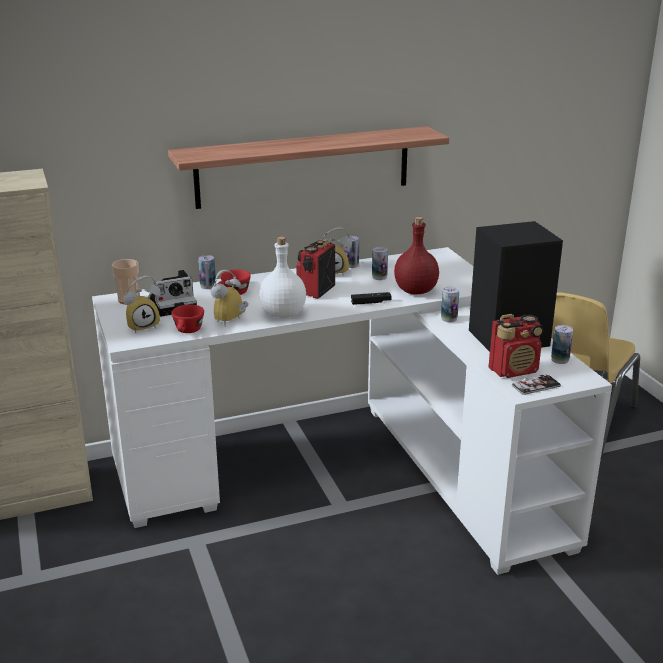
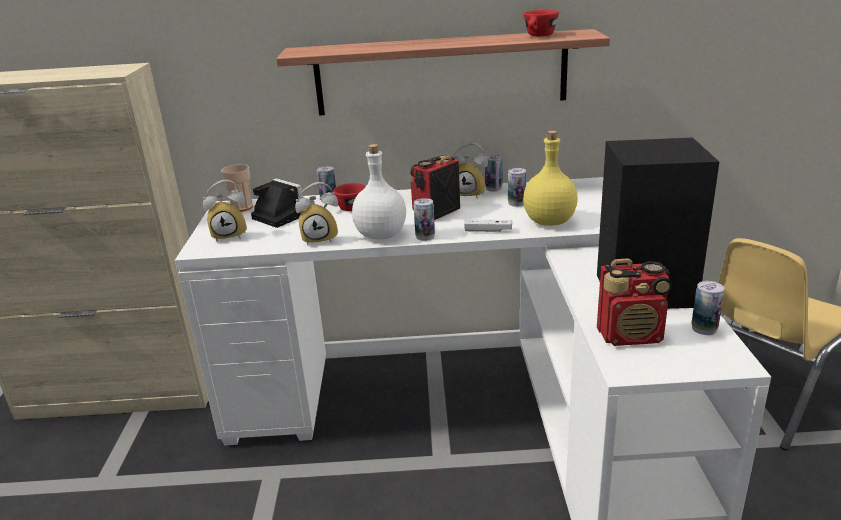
camera: 20 degrees right, 0 degrees up
camera [150,270,197,317] -> camera turned 135 degrees counterclockwise [251,178,315,228]
red cup [171,304,204,333] -> red cup moved to [524,10,559,36]
alarm clock [211,270,249,326] -> alarm clock turned 150 degrees counterclockwise [295,182,338,245]
black game controller [351,292,392,305] -> white game controller [464,219,512,232]
red bottle [394,217,439,295] -> yellow bottle [523,130,578,226]
can [441,287,459,322] -> can moved to [414,198,435,241]
phone [512,374,561,395] -> none

